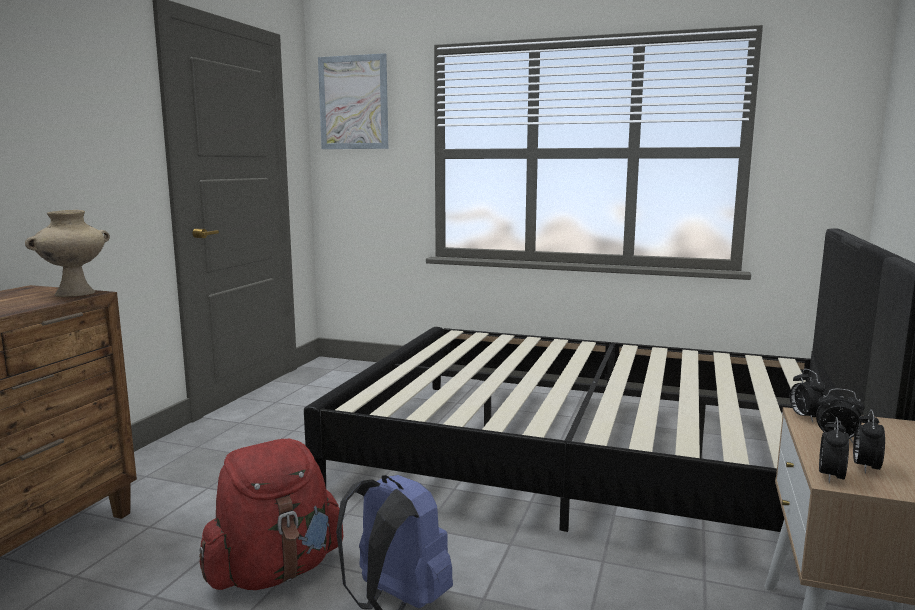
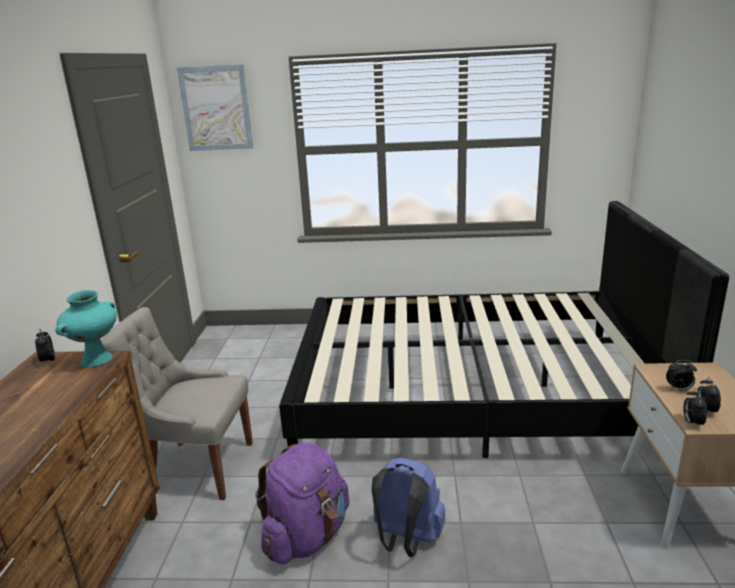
camera: 15 degrees left, 10 degrees up
beige vase [25,210,110,297] -> turquoise vase [55,290,117,367]
red backpack [199,439,343,590] -> purple backpack [255,442,349,564]
alarm clock [790,369,828,422] -> alarm clock moved to [35,329,55,365]
none -> grey chair [101,307,253,500]

